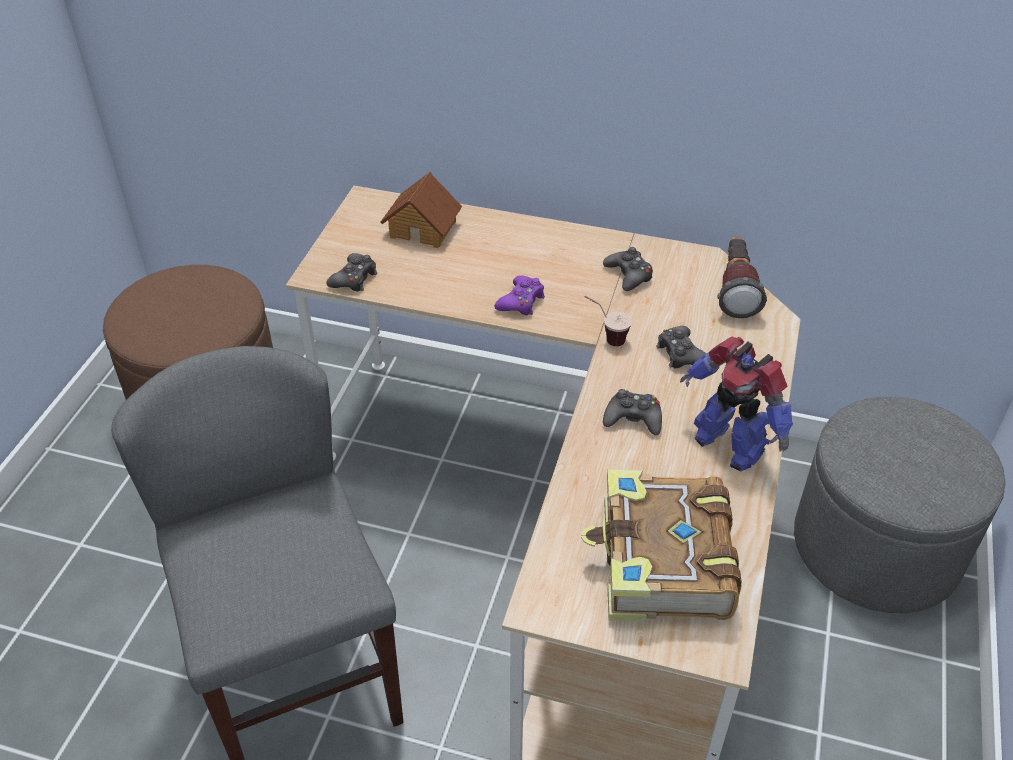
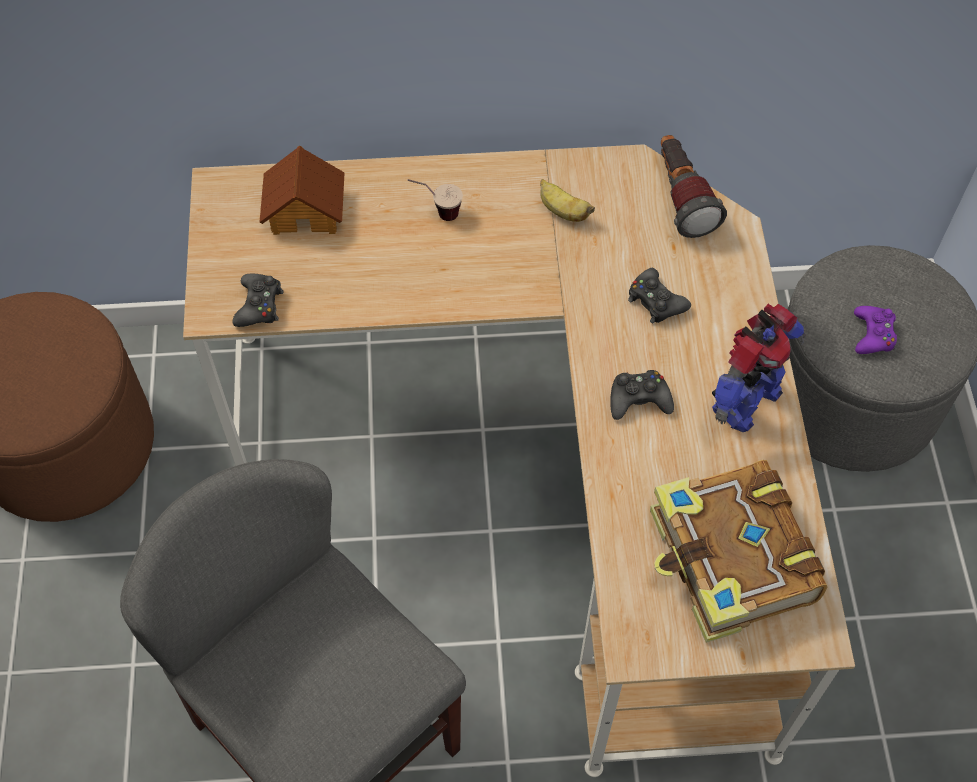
camera: 20 degrees left, 15 degrees up
purple game controller [494,275,545,315] -> purple game controller moved to [854,306,897,354]
cup [585,296,632,346] -> cup moved to [407,179,463,221]
black game controller [603,247,653,291] -> banana [540,179,595,222]
toy robot [680,336,793,471] -> toy robot turned 75 degrees counterclockwise [712,304,806,432]

